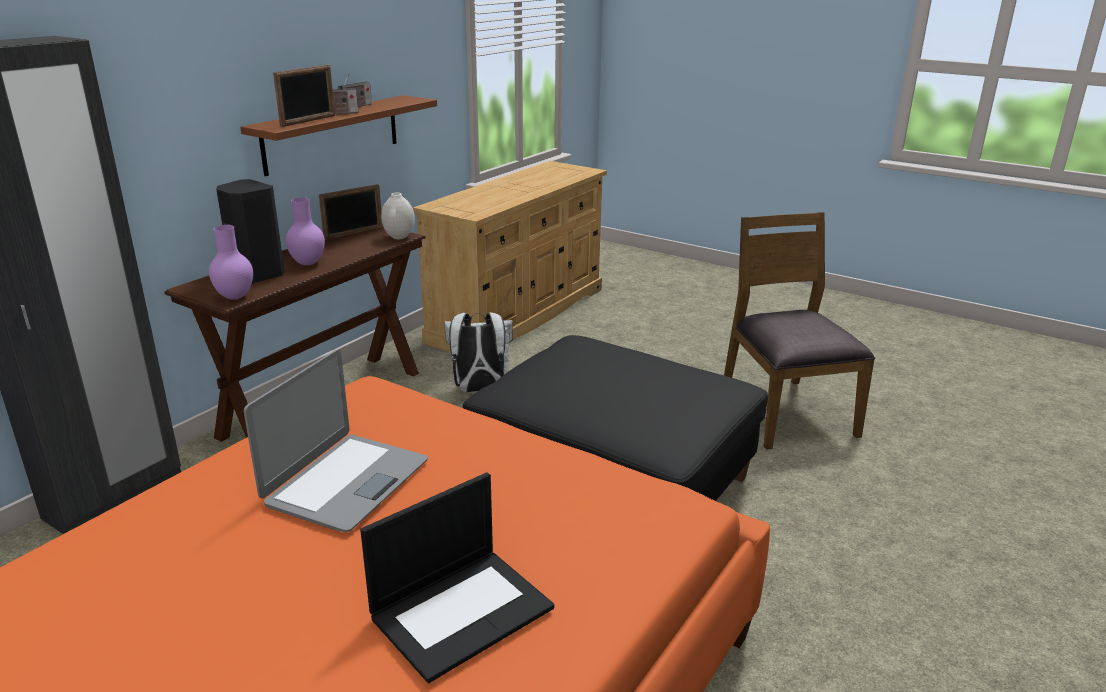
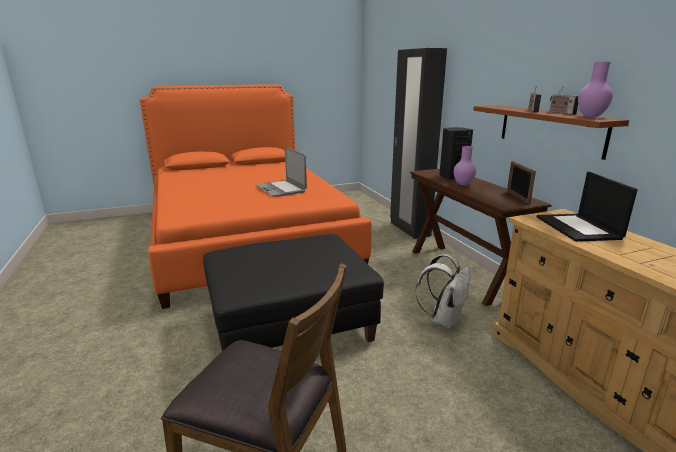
camera: 125 degrees right, 5 degrees down
purple vase [209,225,253,300] -> purple vase moved to [578,62,613,118]
picture frame [273,65,335,127] -> none
laptop [360,472,554,683] -> laptop moved to [537,172,638,242]
white vase [381,193,415,239] -> none

